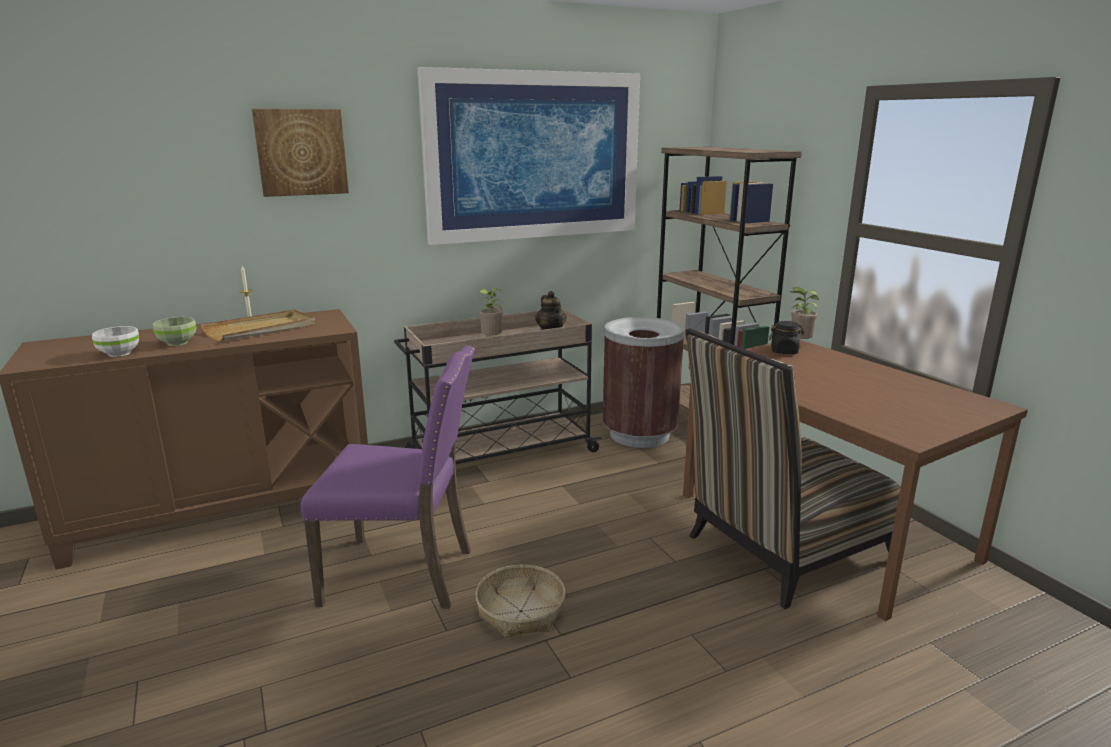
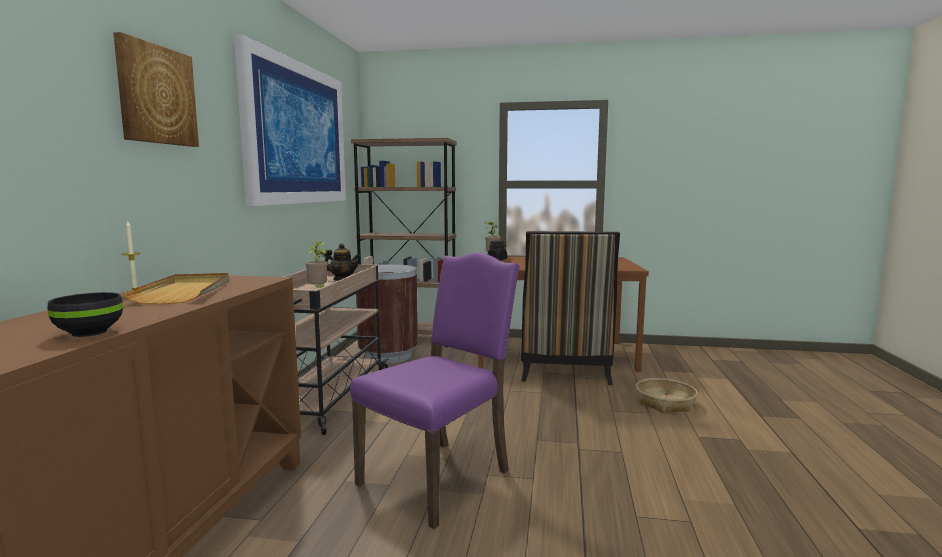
camera: 55 degrees left, 10 degrees down
white bowl [92,326,139,357] -> black bowl [48,292,123,337]
green bowl [153,317,196,346] -> none
basket [476,565,566,638] -> basket moved to [636,378,698,414]

